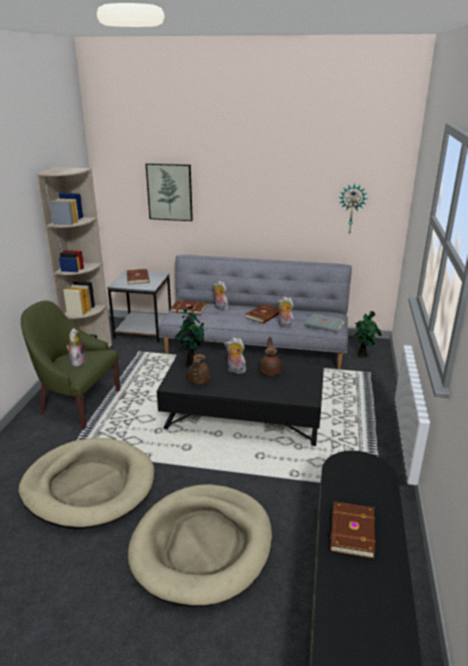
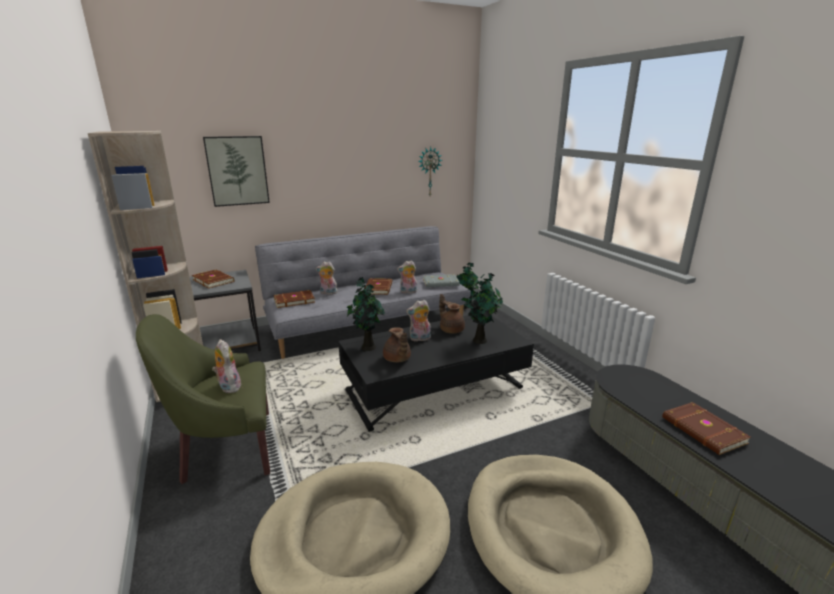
camera: 35 degrees left, 5 degrees down
none -> potted plant [461,273,503,344]

